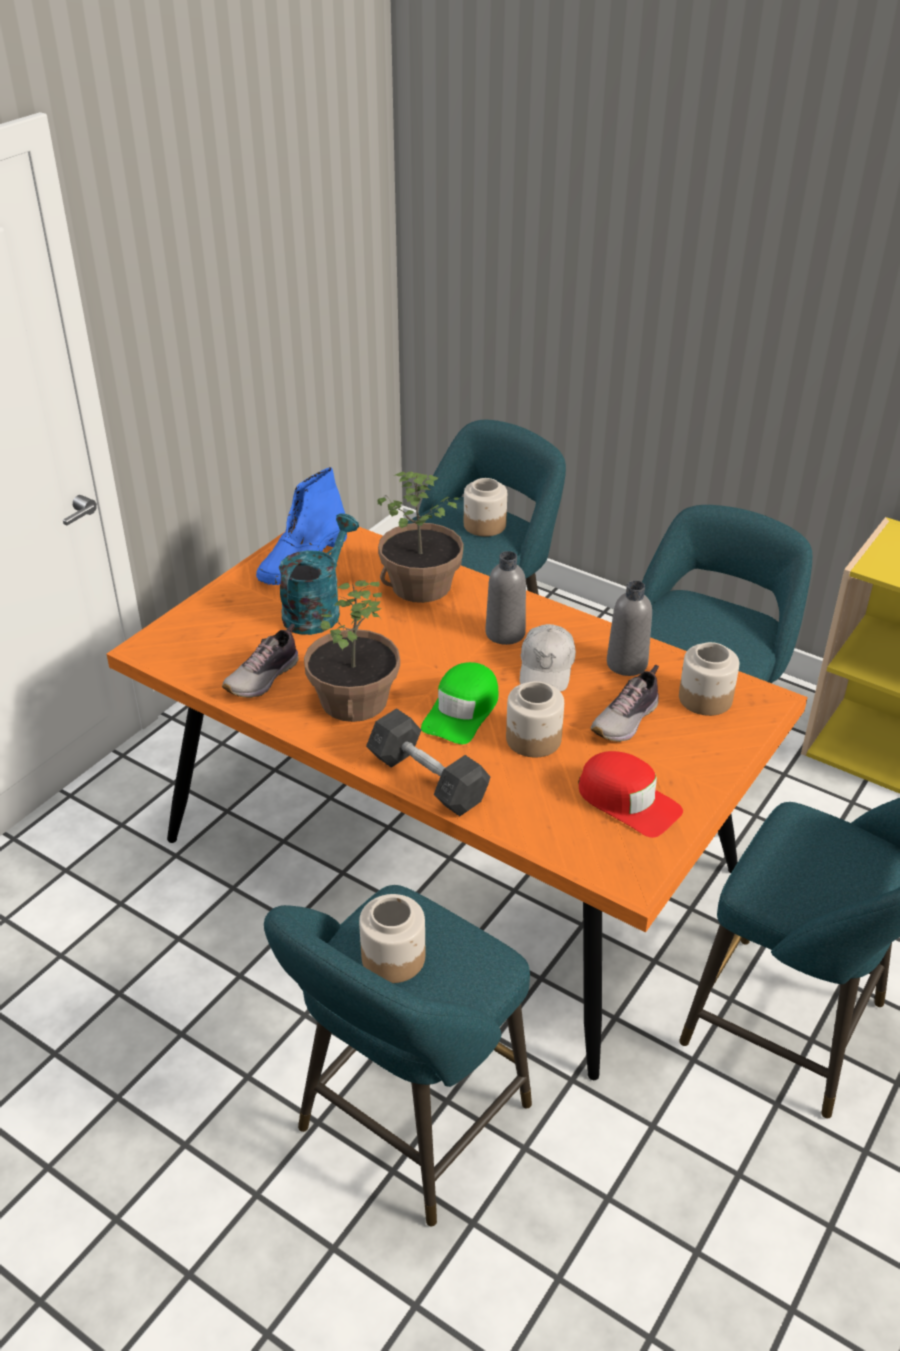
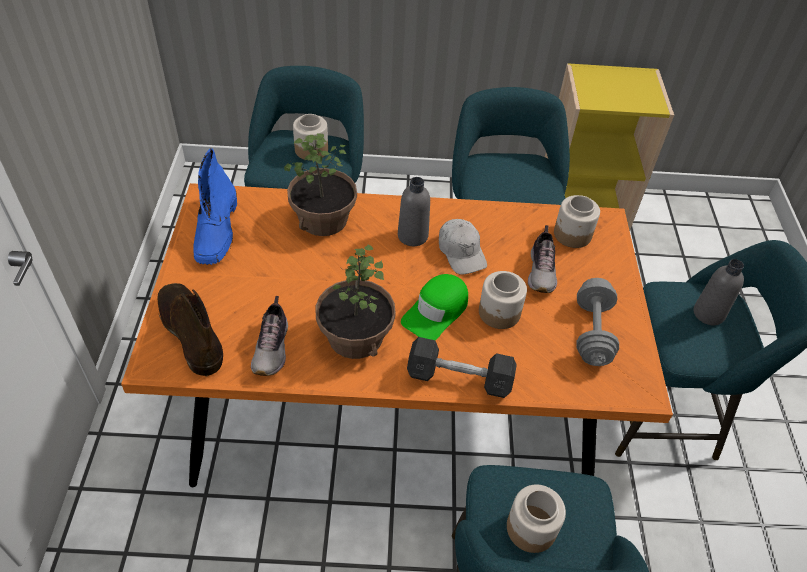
camera: 35 degrees left, 10 degrees up
turquoise watering can [279,513,359,635] -> none
green cap [421,662,498,744] -> green cap turned 45 degrees clockwise [401,274,468,340]
red cap [578,751,683,838] -> grey dumbbell [576,278,619,366]
grey bottle [607,580,652,676] -> grey bottle moved to [694,259,744,325]
none -> brown boot [158,283,223,376]

